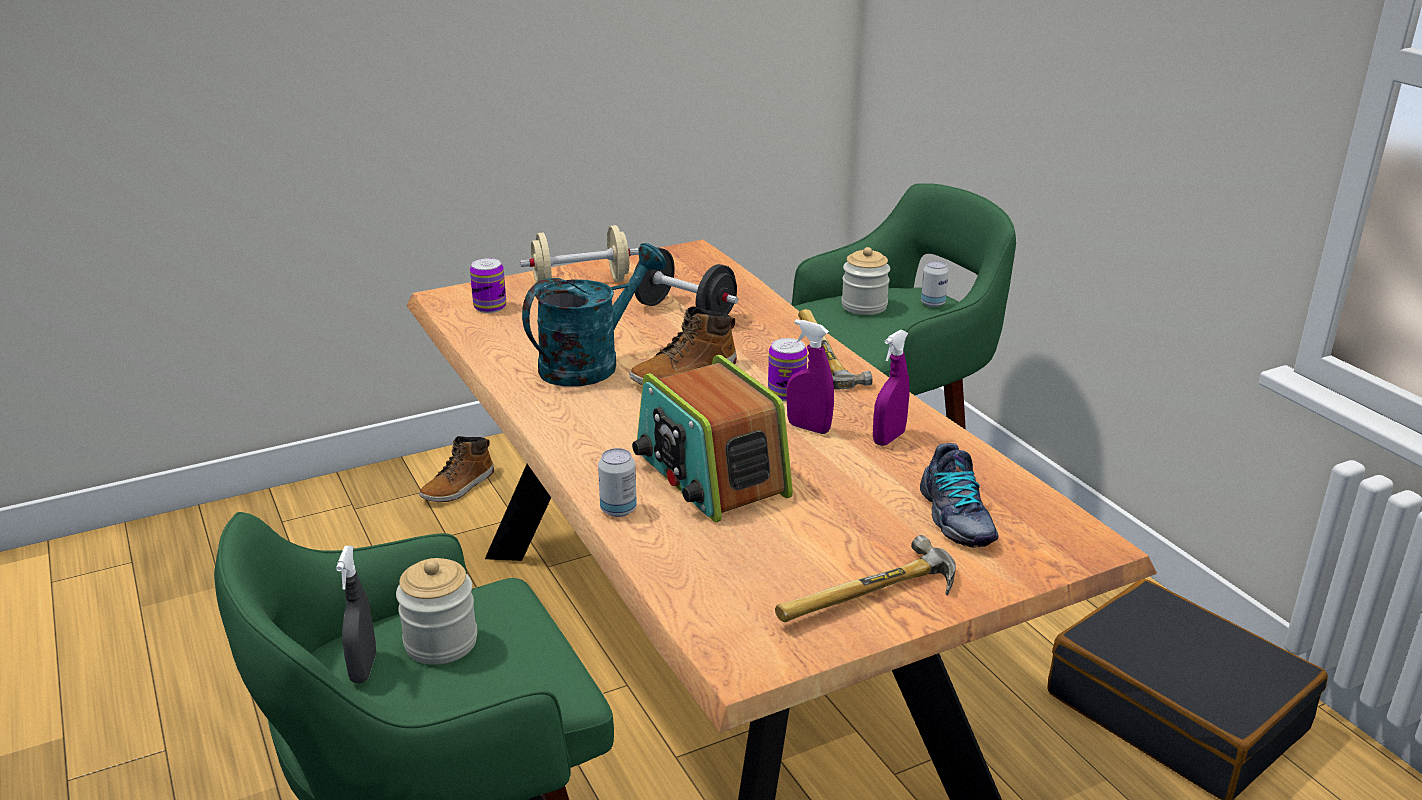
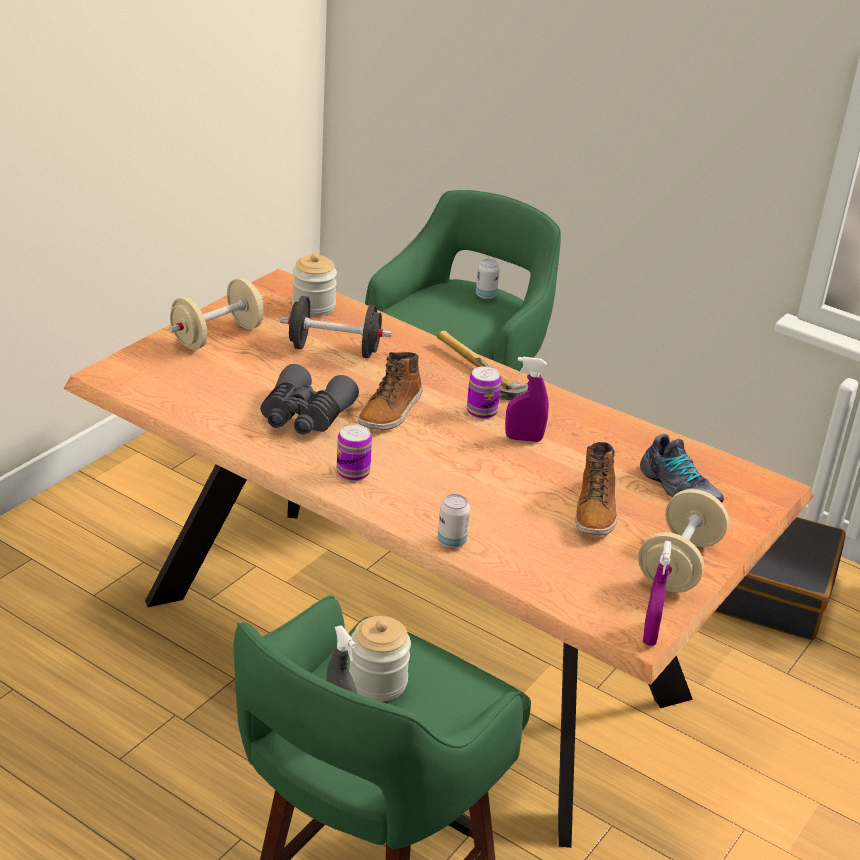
camera: 30 degrees left, 5 degrees up
boot [419,436,494,502] -> boot moved to [575,442,618,535]
can [470,258,506,313] -> can moved to [337,424,372,481]
turquoise watering can [522,243,666,387] -> grey binoculars [260,364,359,435]
radio [632,355,793,522] -> none
hammer [775,535,956,622] -> beige dumbbell [638,489,729,592]
jar [841,247,890,315] -> jar moved to [292,253,337,317]
purple spray bottle [873,329,910,446] -> purple spray bottle moved to [643,541,671,646]

